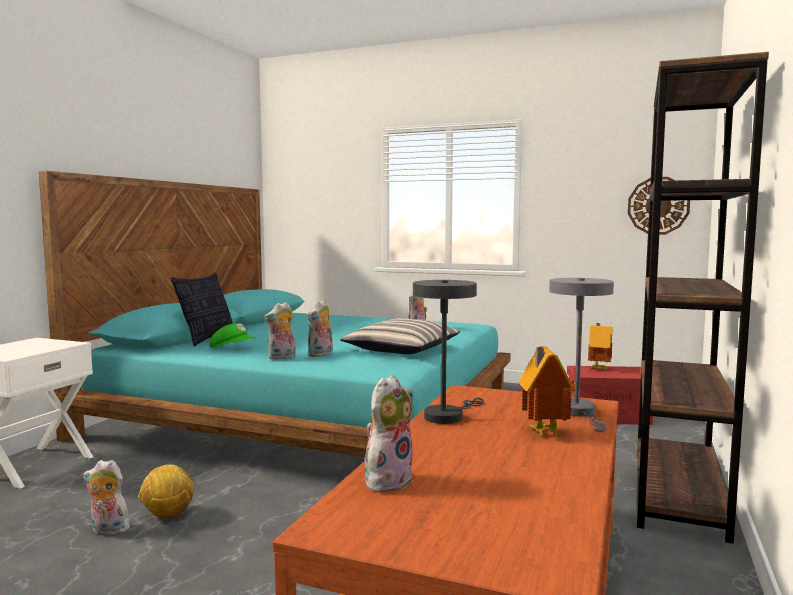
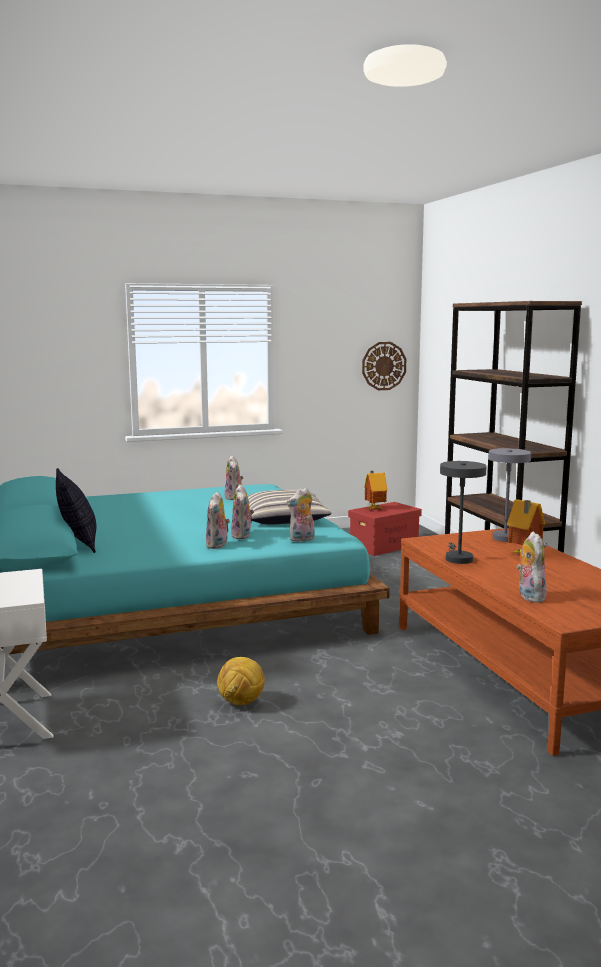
camera: 40 degrees left, 5 degrees up
plush toy [84,460,132,535] -> plush toy moved to [287,487,315,542]
green cap [209,323,256,348] -> none

